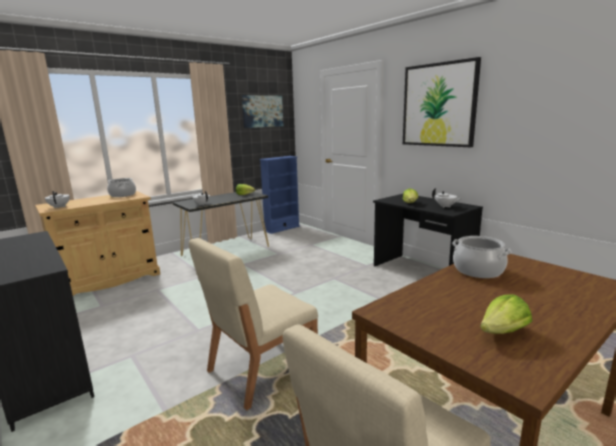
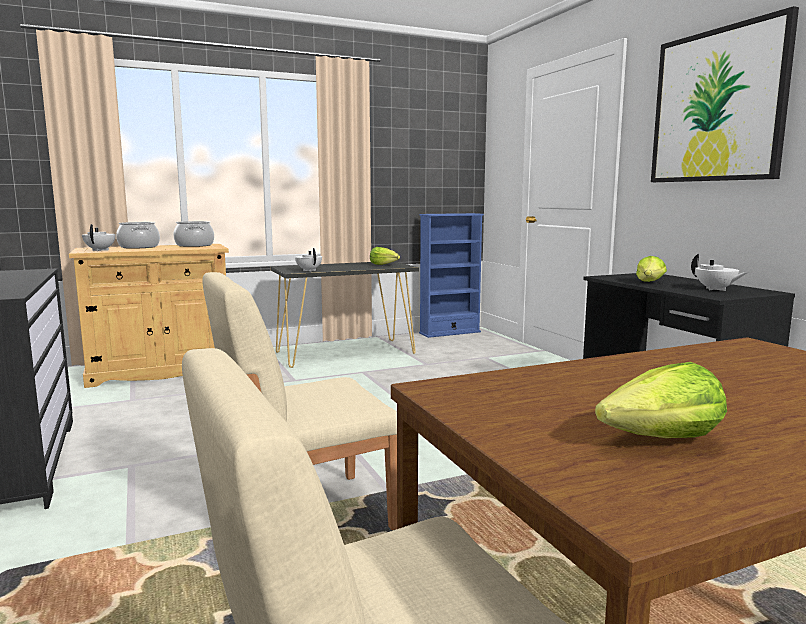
camera: 15 degrees right, 5 degrees down
picture [242,95,283,128] -> none
cooking pot [452,236,512,278] -> cooking pot moved to [116,222,160,249]

